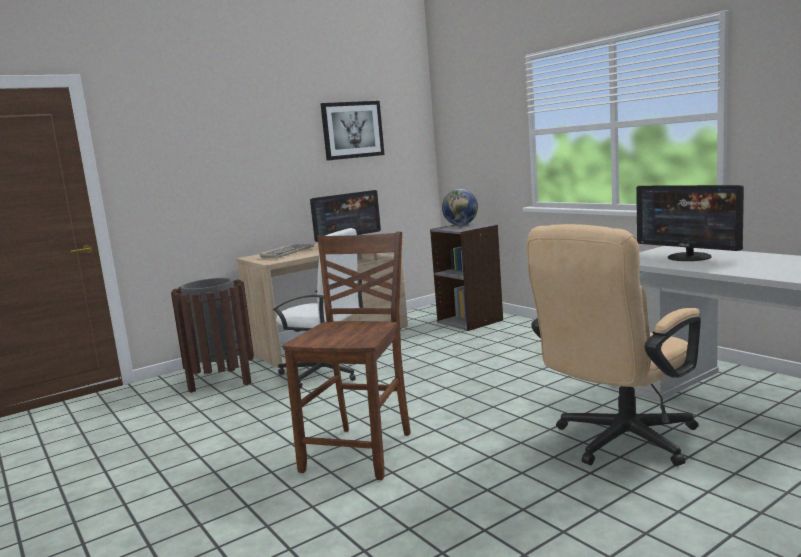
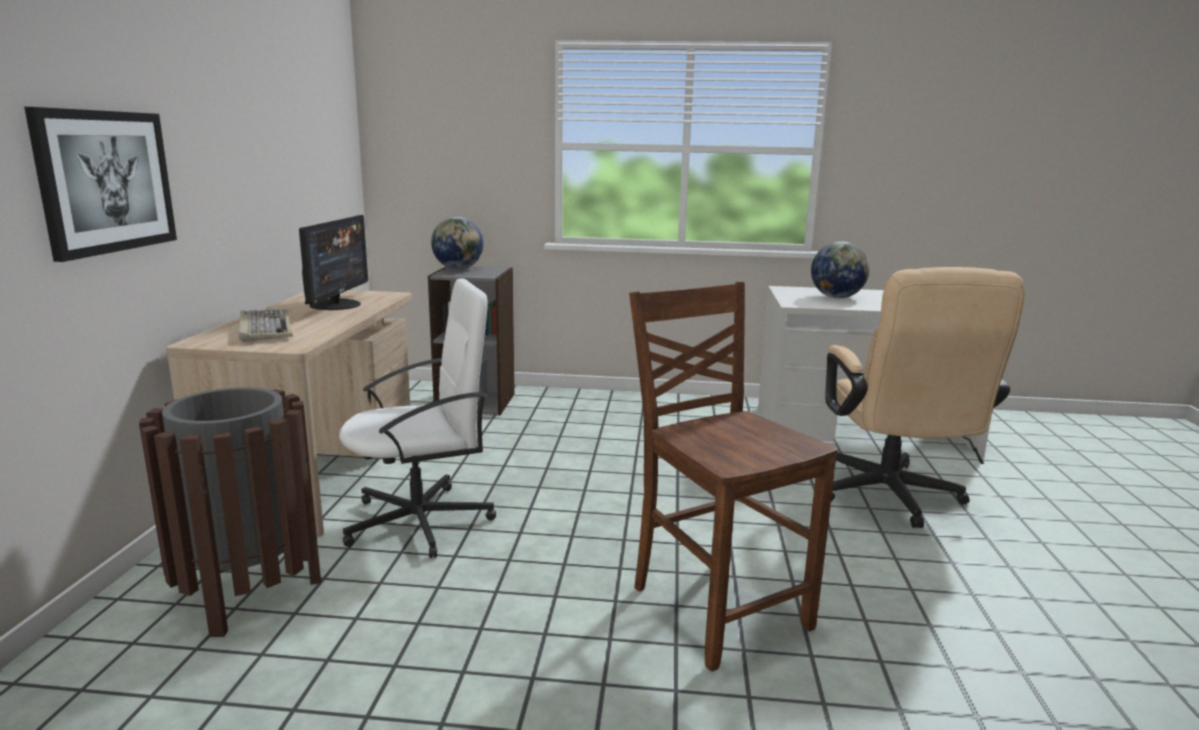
camera: 50 degrees left, 5 degrees up
picture [320,101,385,160] -> picture moved to [24,107,177,262]
monitor [636,185,744,261] -> globe [811,241,869,298]

